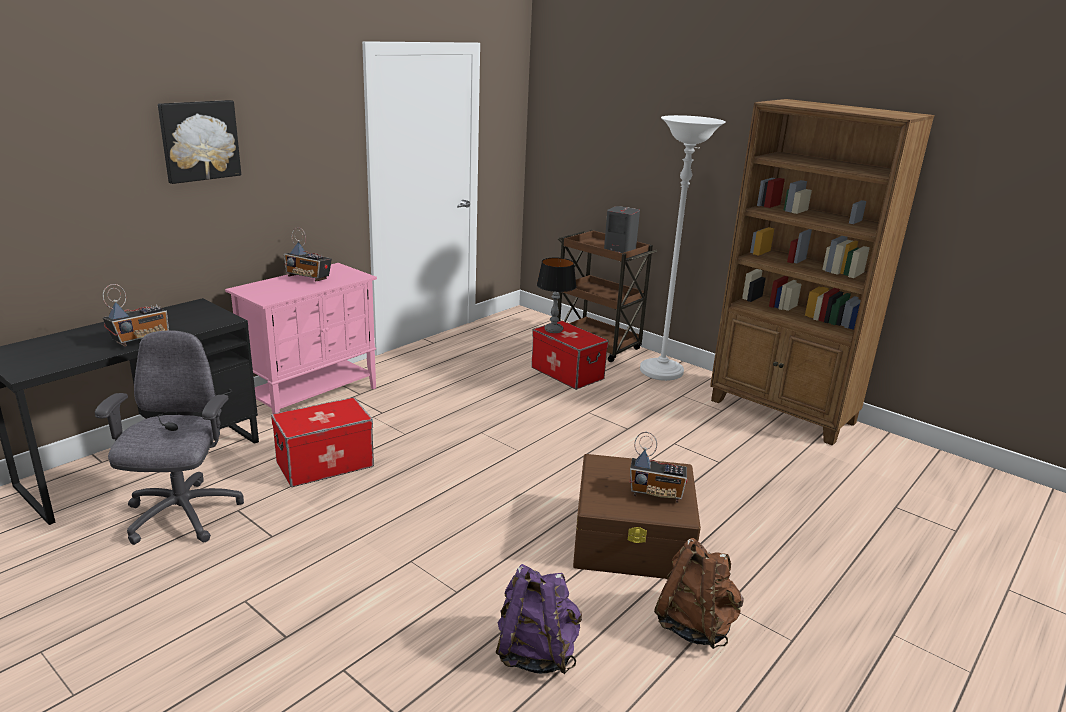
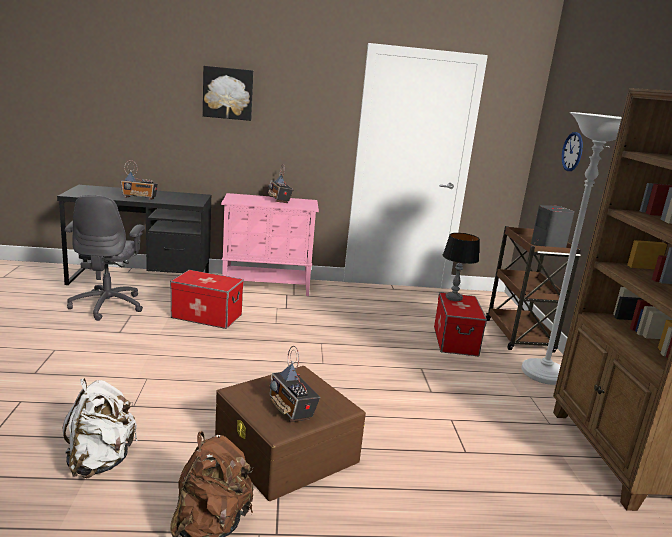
camera: 45 degrees right, 5 degrees down
grey office chair [95,330,244,545] -> grey office chair turned 135 degrees clockwise [65,195,145,321]
purple backpack [496,564,582,674] -> white backpack [62,378,138,479]
none -> wall clock [562,132,583,171]

